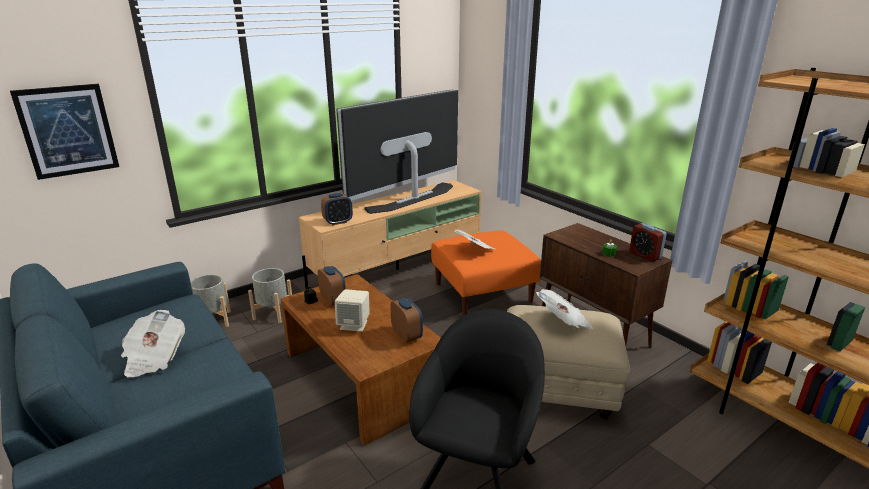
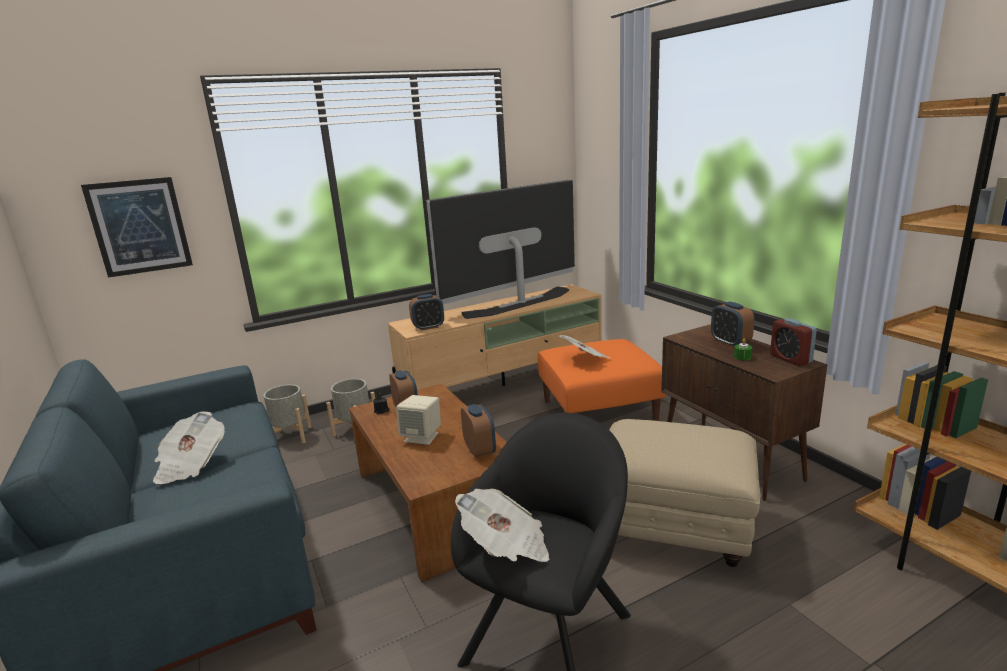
camera: 10 degrees right, 5 degrees down
newspaper [536,289,594,329] -> newspaper moved to [455,489,550,562]
none -> alarm clock [711,302,754,348]

